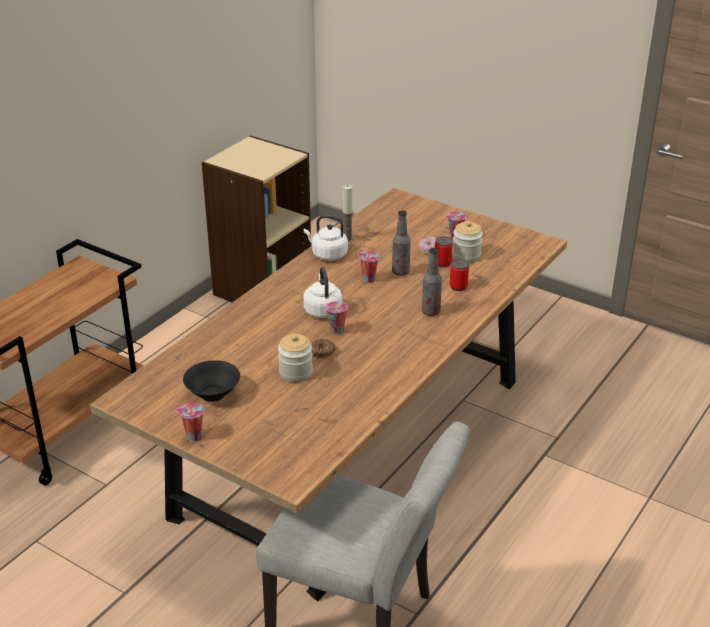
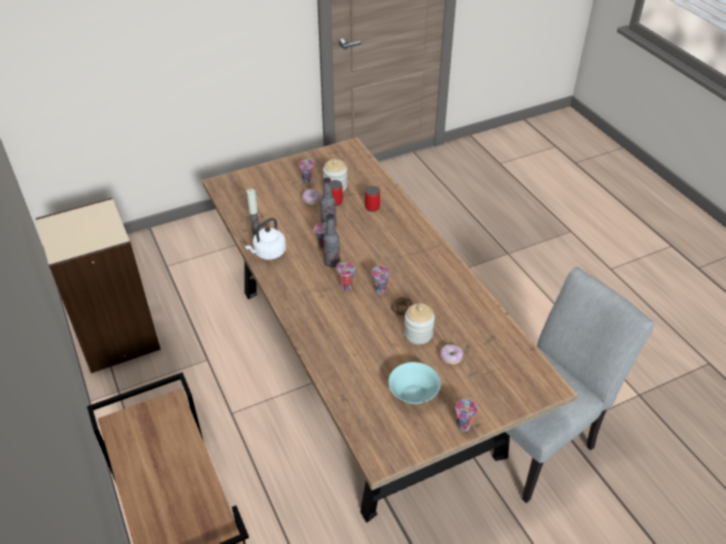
camera: 60 degrees left, 10 degrees up
black bowl [183,360,240,402] -> turquoise bowl [389,362,441,404]
white kettle [304,267,342,318] -> cup [337,263,355,291]
bottle [422,248,442,316] -> bottle moved to [323,213,340,267]
none -> donut [440,344,463,364]

